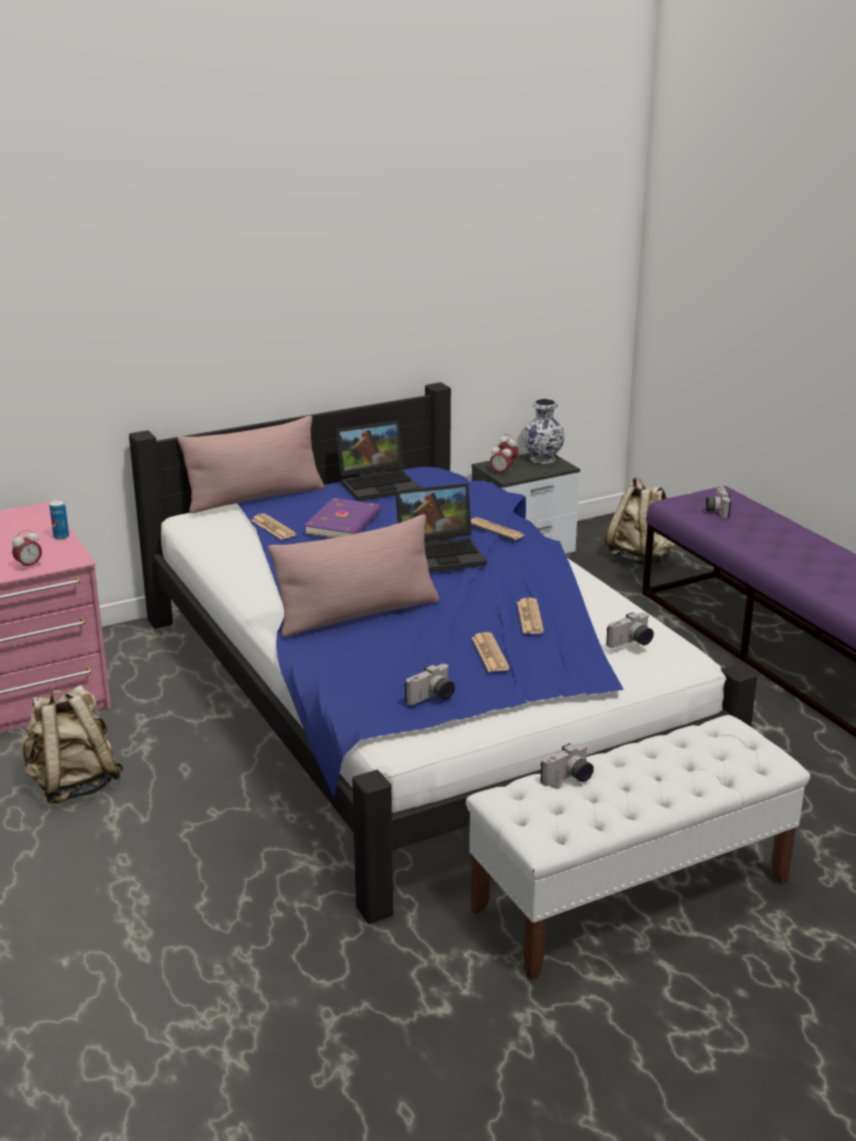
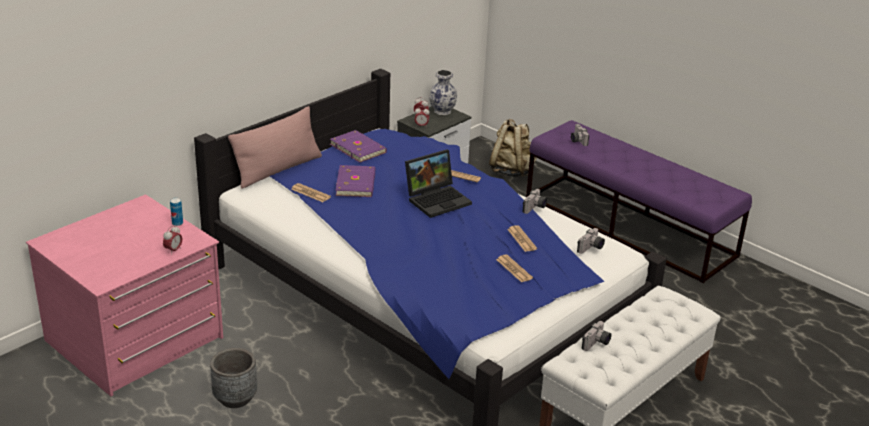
camera: 20 degrees left, 5 degrees up
beige backpack [20,685,124,804] -> grey planter [210,348,257,408]
pink pillow [268,514,439,637] -> none
laptop [335,421,420,501] -> purple book [330,130,387,163]
camera [404,664,455,705] -> camera moved to [522,189,547,214]

